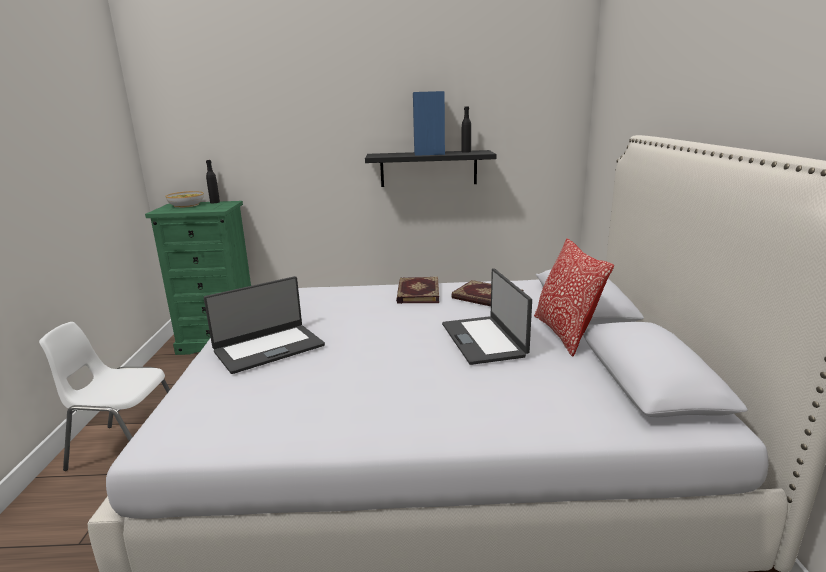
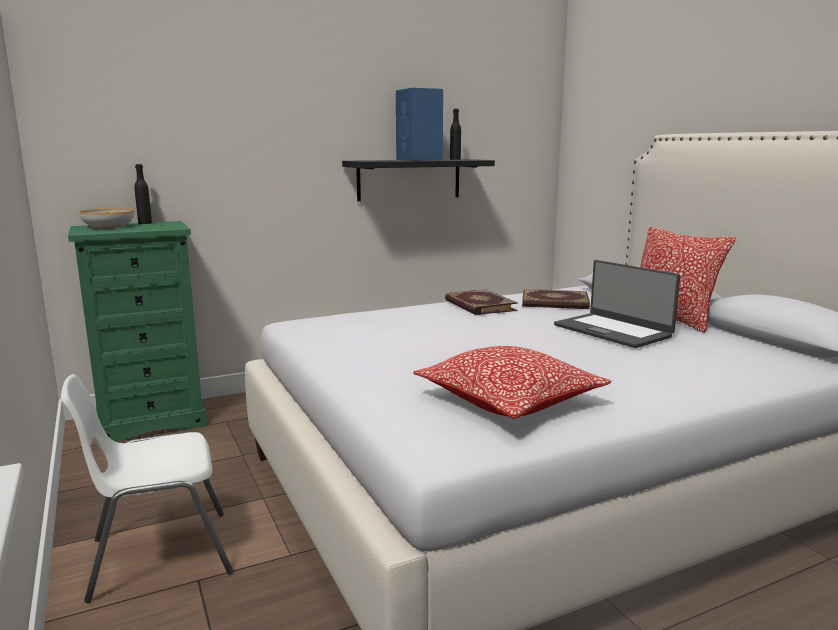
camera: 25 degrees left, 5 degrees down
laptop [204,276,325,374] -> none
none -> pillow [413,346,612,419]

